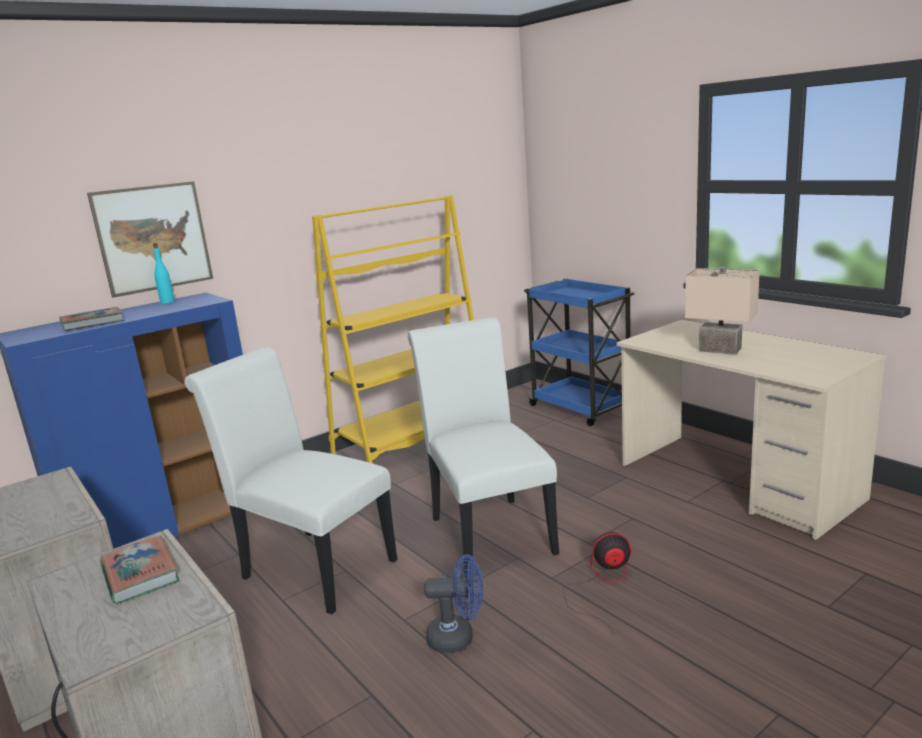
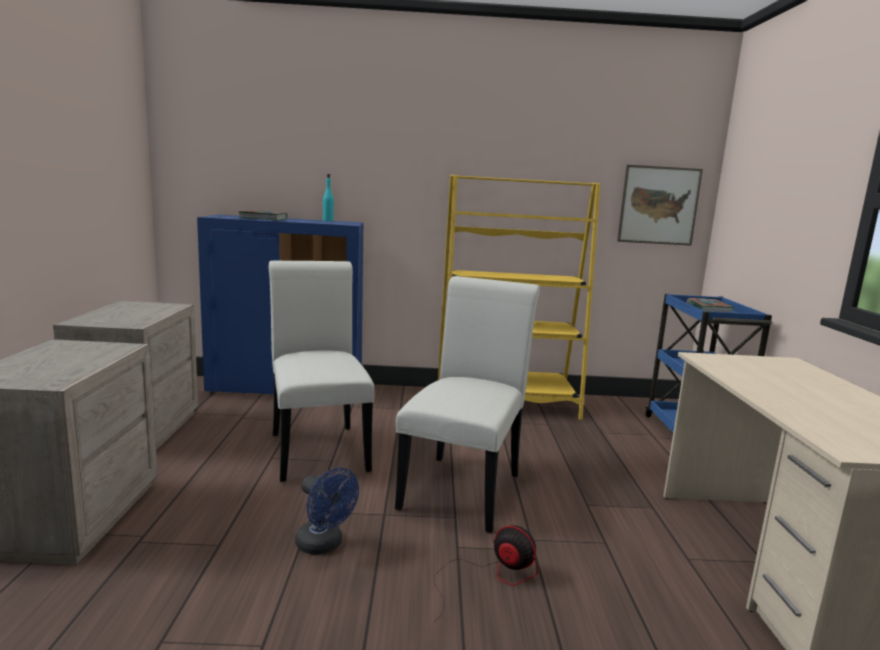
camera: 35 degrees right, 5 degrees down
picture [87,181,213,298] -> picture moved to [617,165,703,246]
book [100,535,179,605] -> book moved to [687,298,734,313]
beige table lamp [685,266,760,355] -> none

